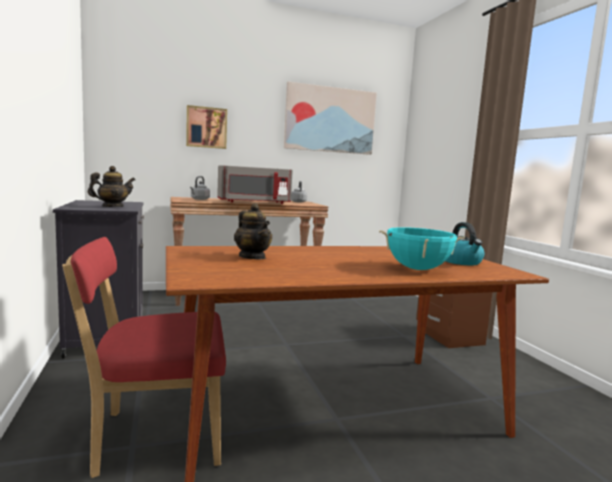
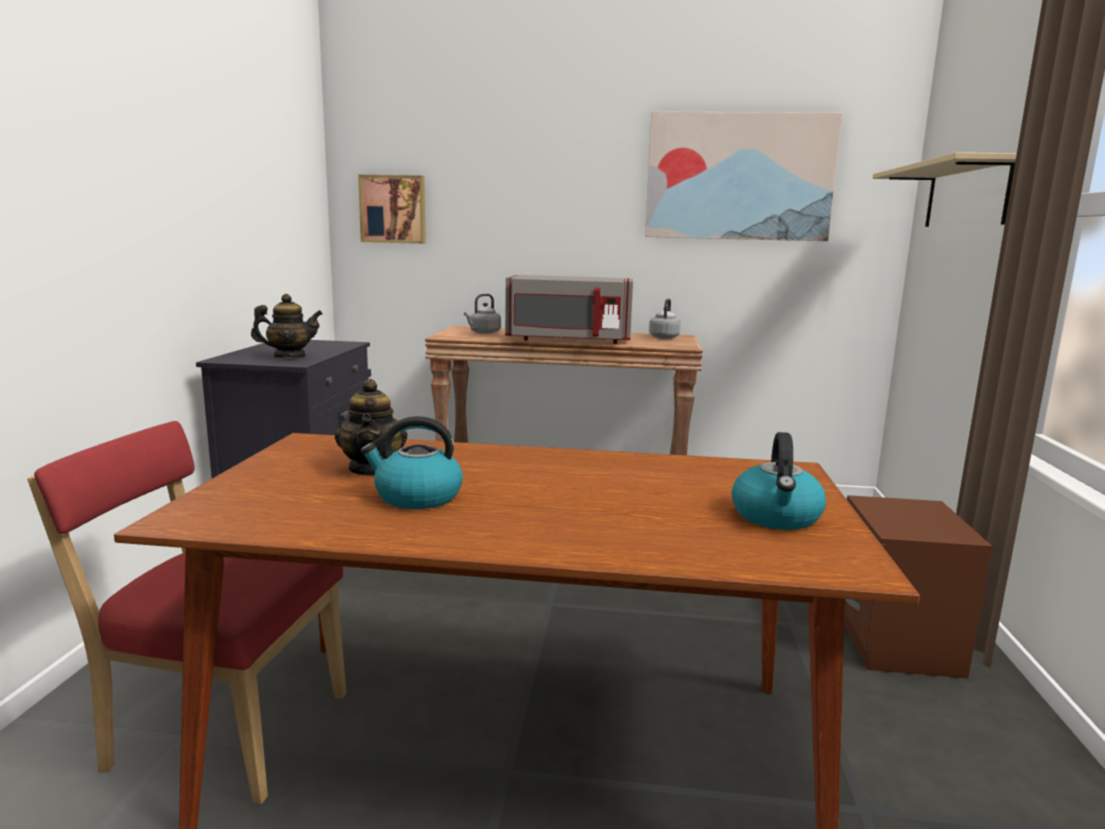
camera: 25 degrees right, 5 degrees up
picture [186,105,227,149] -> picture moved to [358,175,426,244]
turquoise cooking pot [379,227,465,270] -> none
none -> kettle [361,416,463,509]
none -> beige shelf [873,152,1017,227]

